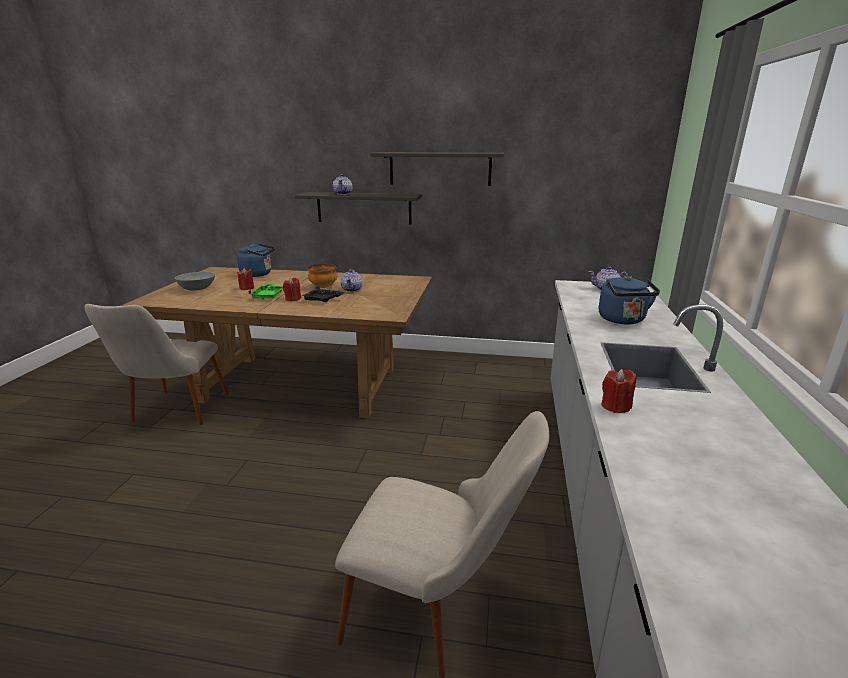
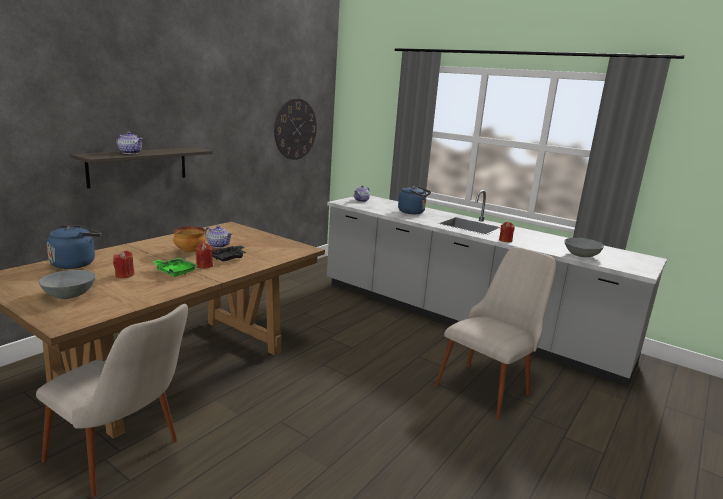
camera: 65 degrees left, 5 degrees down
shelf [370,152,505,186] -> none
none -> wall clock [274,98,317,160]
none -> grey bowl [565,238,604,257]

